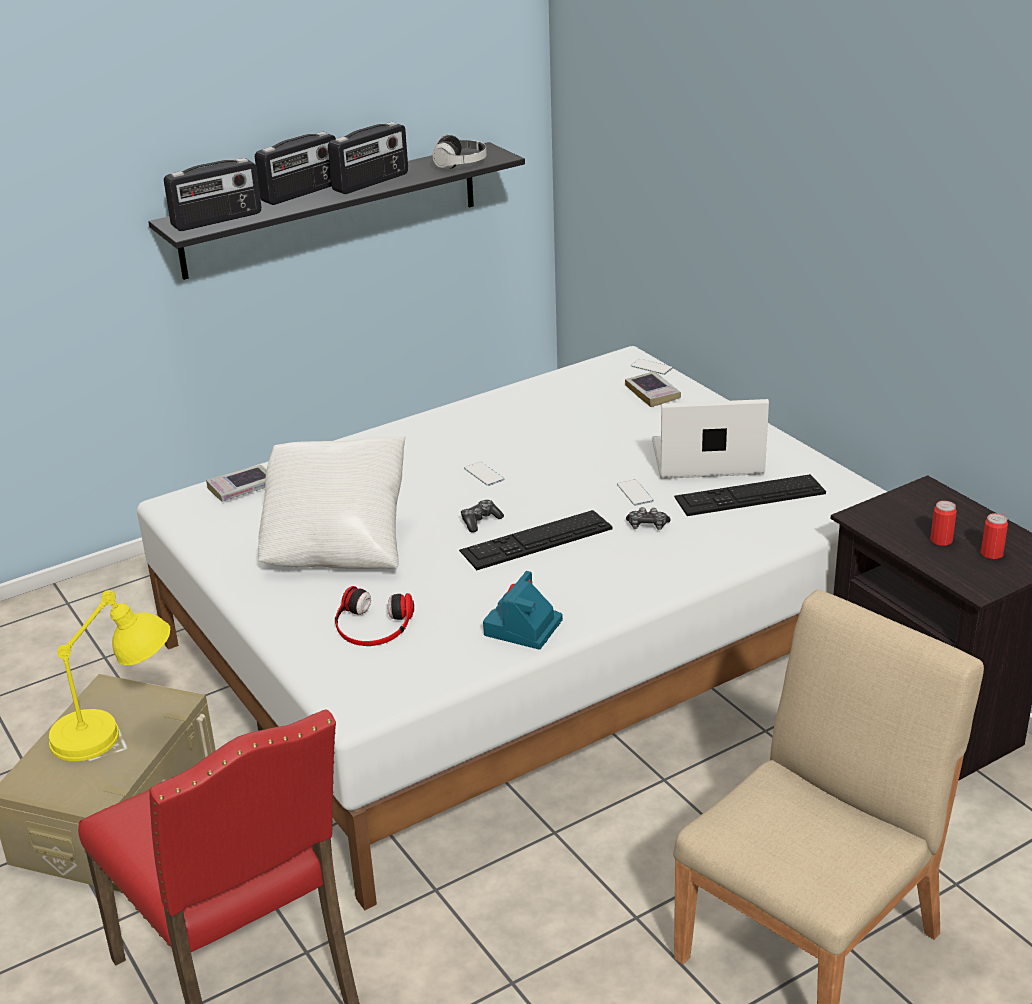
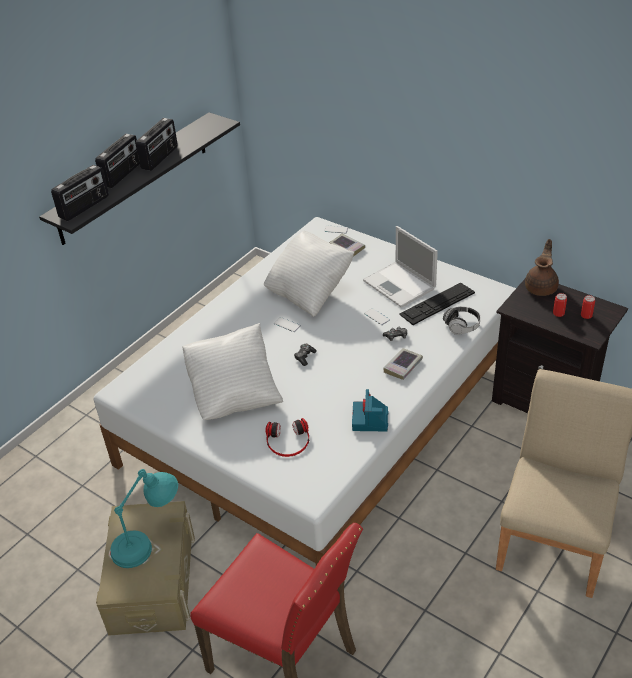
camera: 20 degrees left, 10 degrees up
yellow table lamp [49,590,170,761] -> turquoise table lamp [110,469,178,568]
book [206,465,267,502] -> book moved to [383,348,423,380]
headphones [432,135,487,169] -> headphones moved to [443,307,480,335]
keyboard [459,510,613,570] -> none
laptop [652,399,769,479] -> laptop turned 105 degrees counterclockwise [363,226,438,308]
none -> white pillow [264,231,355,317]
none -> brown teapot [525,239,559,296]

